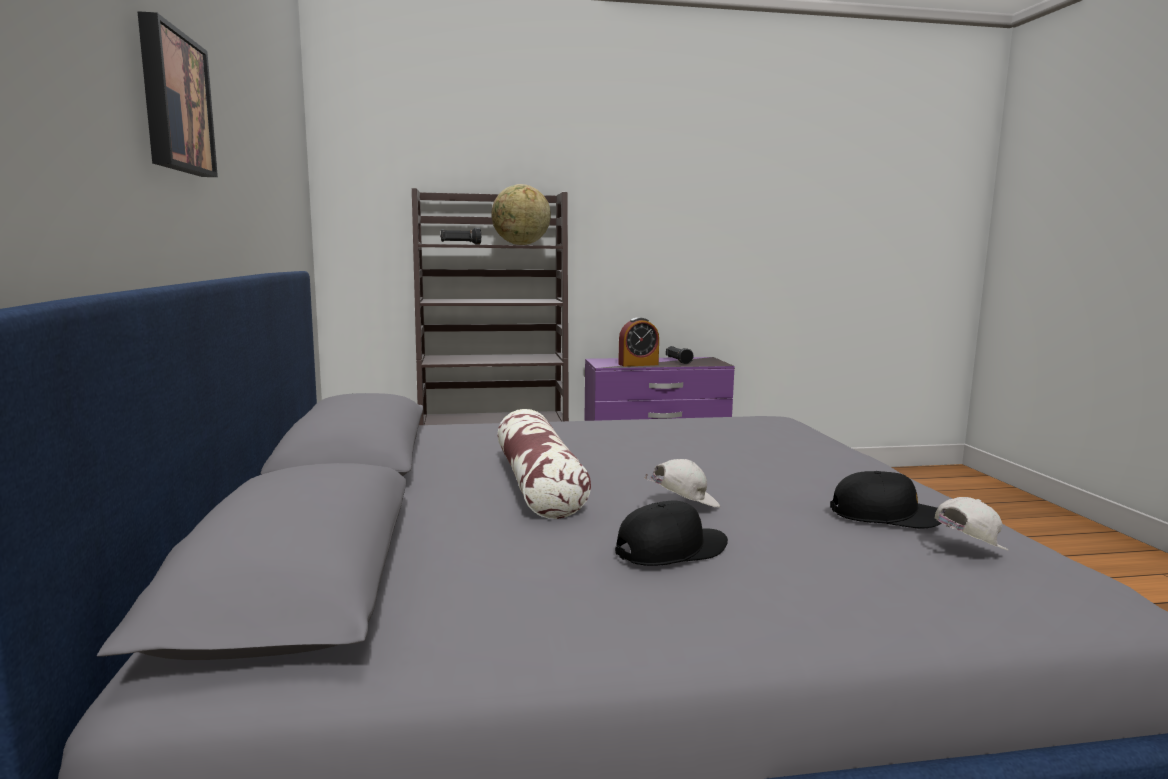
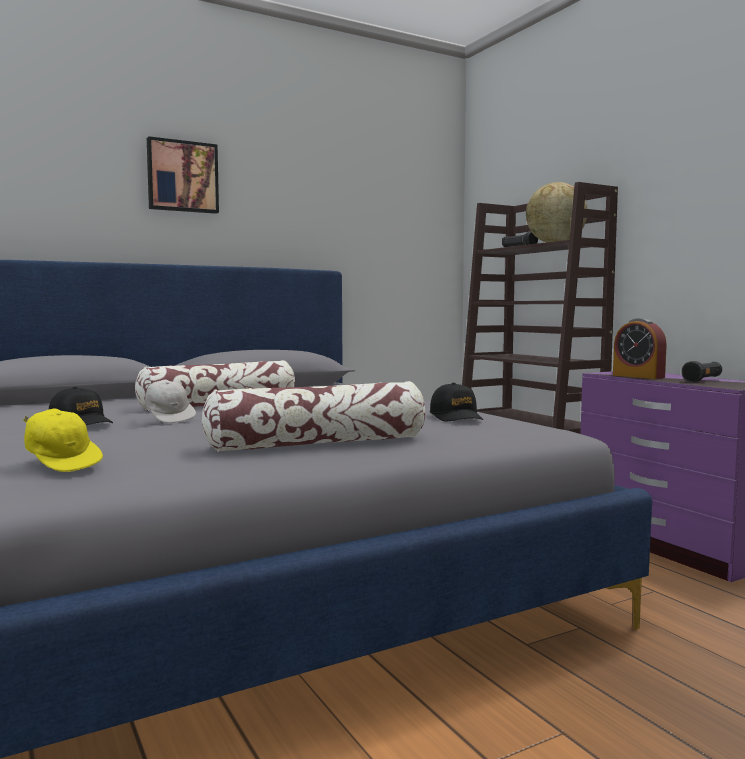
camera: 70 degrees right, 5 degrees down
black cap [830,471,941,528] -> black cap moved to [430,383,483,421]
white cap [935,497,1008,551] -> yellow cap [23,409,103,472]
none -> pillow [202,381,425,452]

